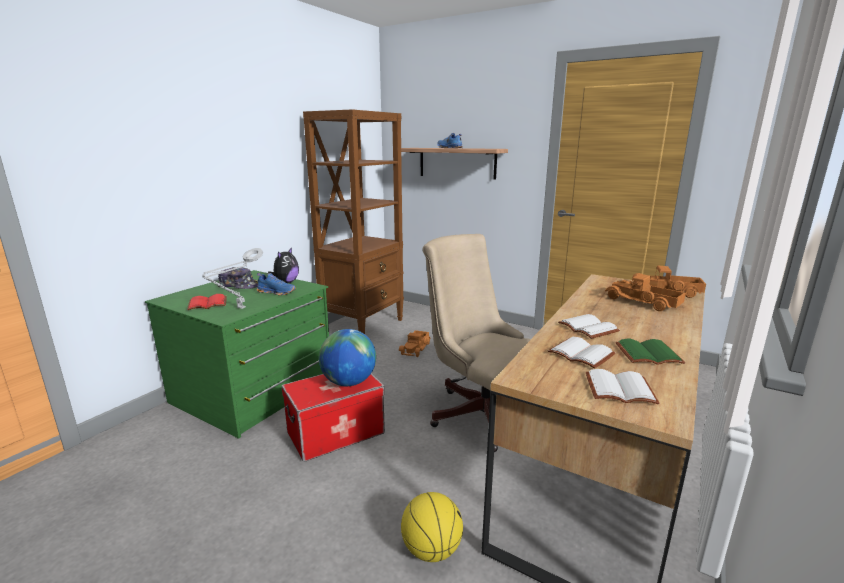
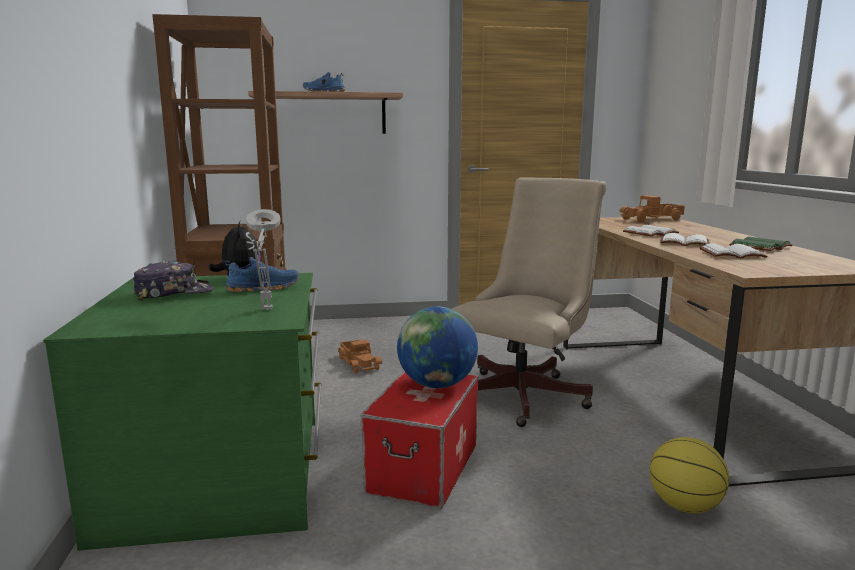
camera: 40 degrees left, 5 degrees down
red book [187,294,226,310] -> none
beige office chair [422,234,531,452] -> beige office chair turned 120 degrees clockwise [452,178,607,427]
white book [586,369,659,404] -> white book moved to [623,225,679,236]
toy truck [605,274,686,311] -> none

